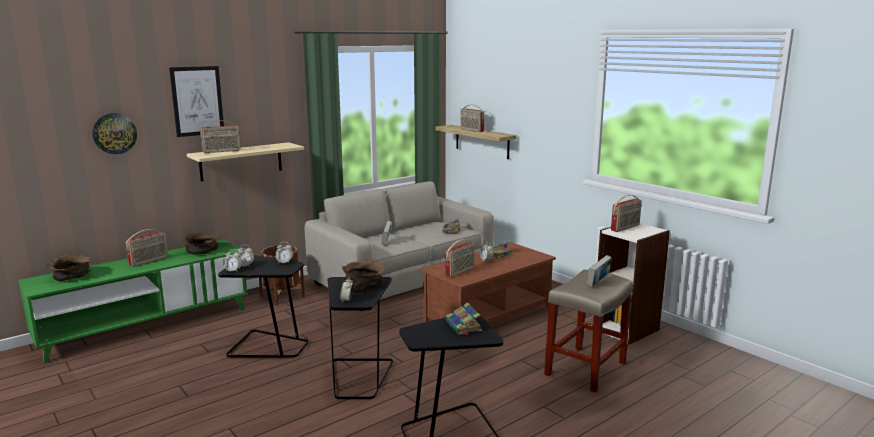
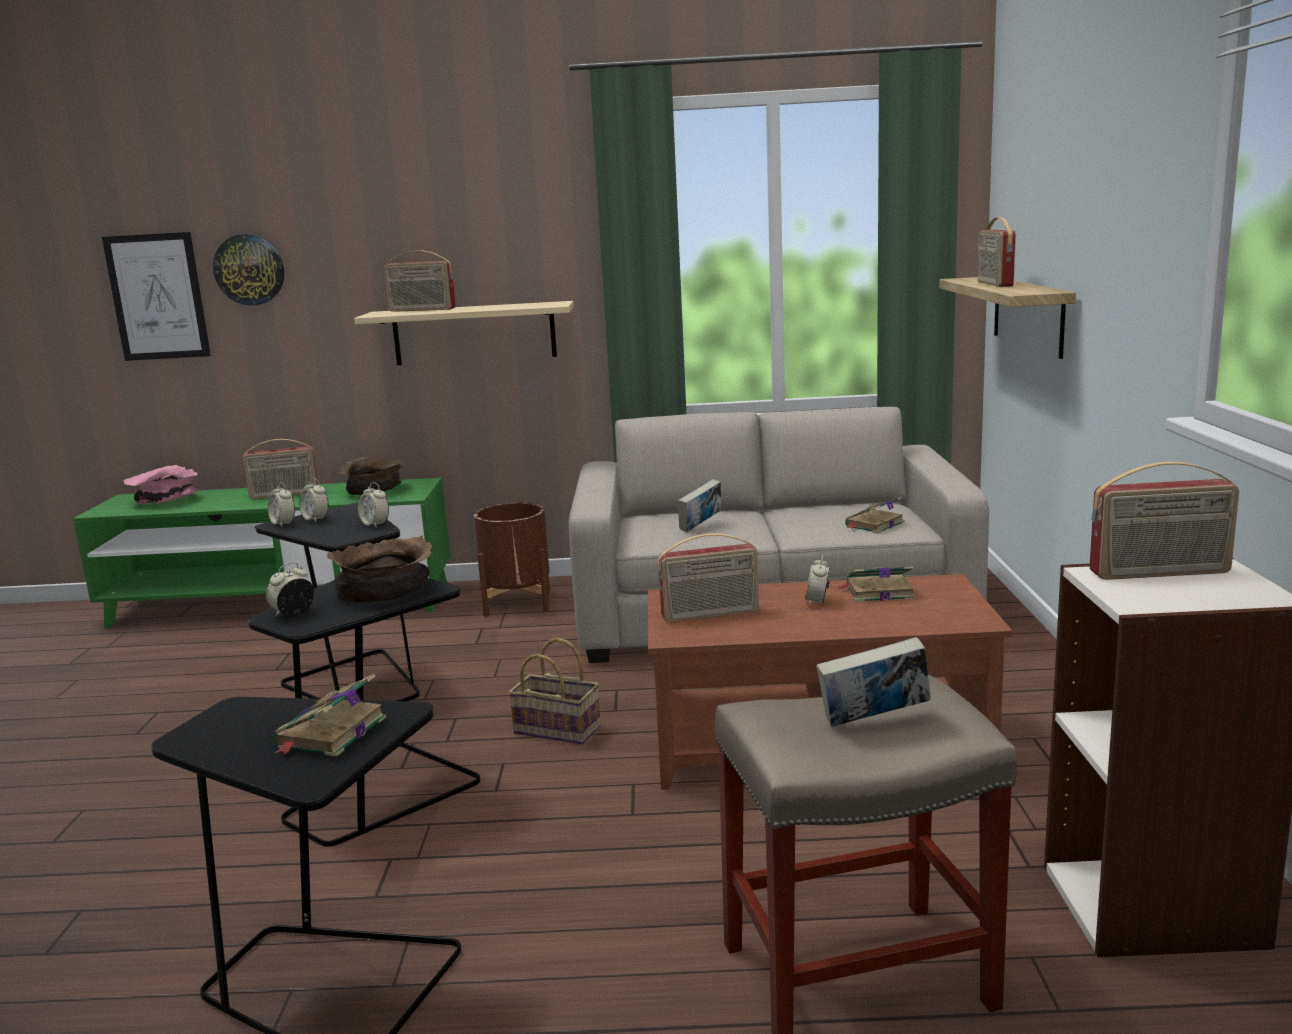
camera: 40 degrees right, 0 degrees up
brown bowl [46,254,92,281] -> pink bowl [124,465,198,504]
picture [169,66,224,137] -> picture moved to [102,232,211,361]
none -> basket [508,638,601,745]

